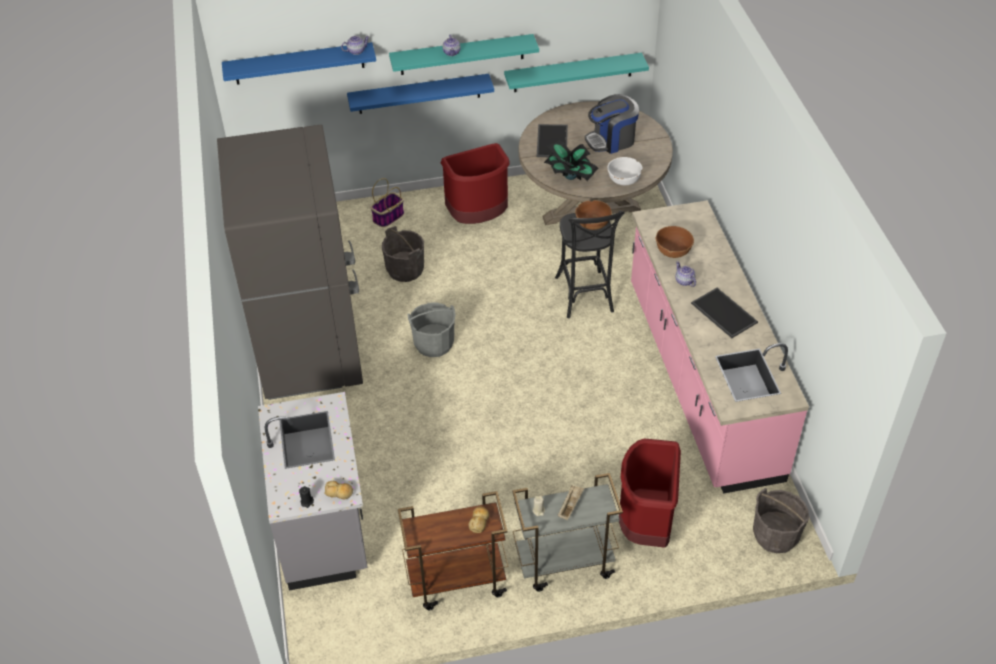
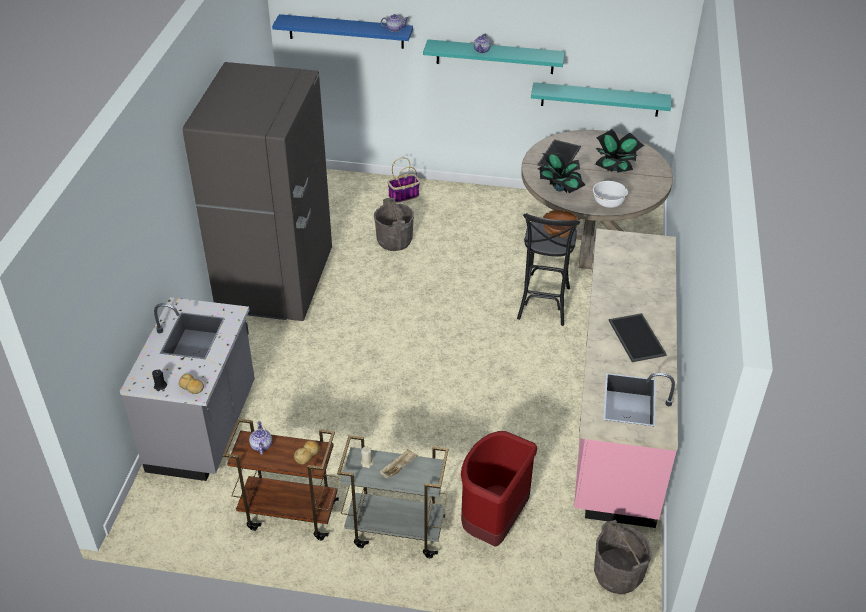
camera: 20 degrees right, 5 degrees down
blue shelf [347,74,494,114] -> none
grey bucket [408,302,455,357] -> none
red trash can [441,143,510,224] -> none
coffee machine [585,94,639,154] -> potted plant [595,129,644,173]
brown bowl [656,226,694,258] -> none
teapot [675,261,696,287] -> teapot moved to [249,421,272,455]

